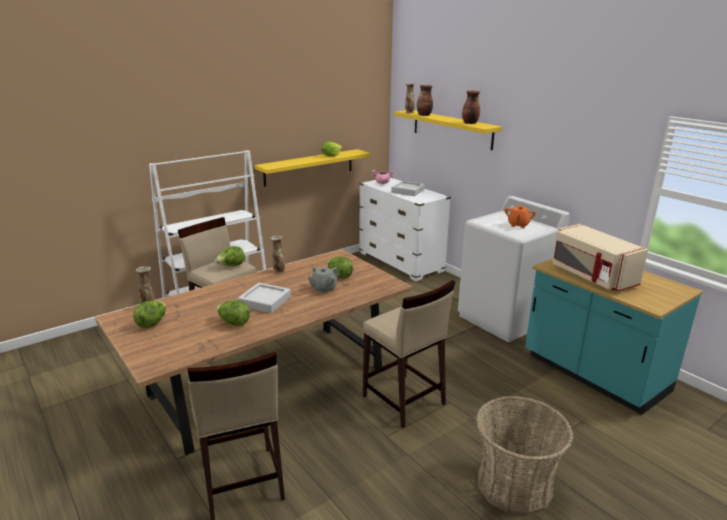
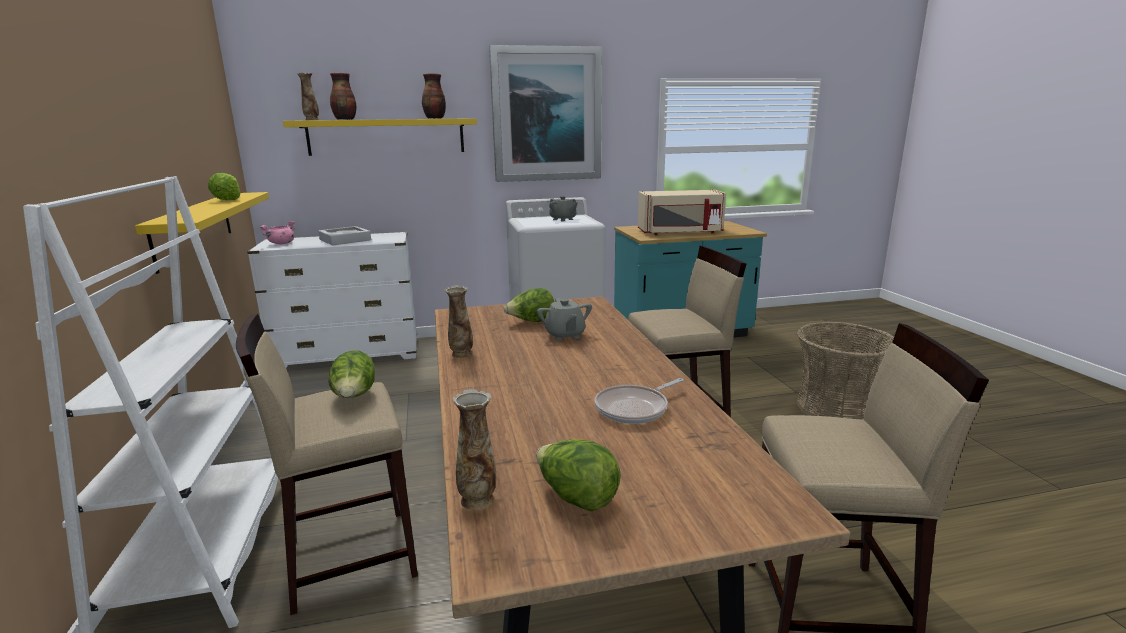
camera: 65 degrees left, 5 degrees down
lettuce [216,300,250,326] -> frying pan [595,378,684,424]
grey tray [238,283,291,313] -> none
orange teapot [505,205,536,228] -> grey teapot [549,196,578,222]
none -> picture [489,45,602,182]

